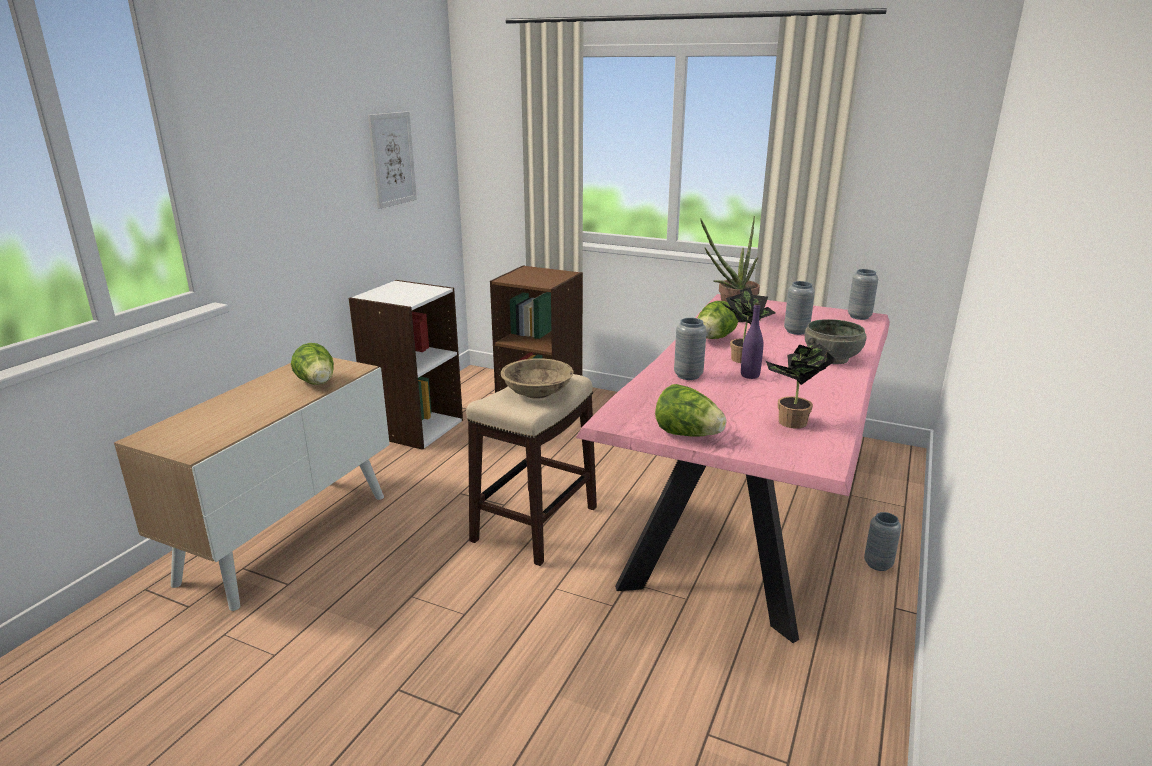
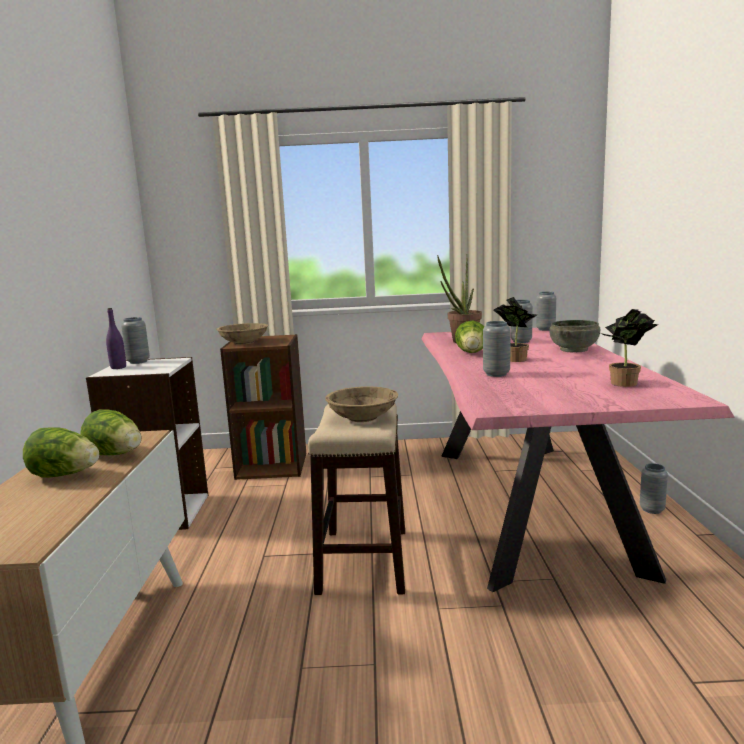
camera: 25 degrees left, 10 degrees down
picture [368,111,417,209] -> none
lettuce [655,384,726,437] -> lettuce moved to [23,428,99,478]
purple bottle [741,303,763,379] -> purple bottle moved to [106,308,126,369]
none -> grey vase [121,317,150,364]
none -> beige bowl [217,323,268,345]

